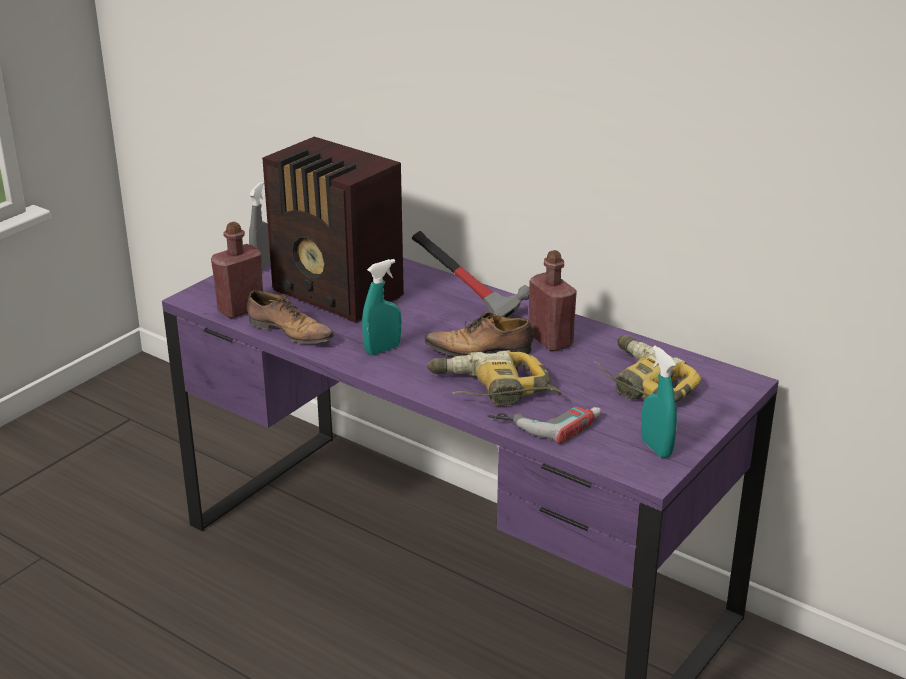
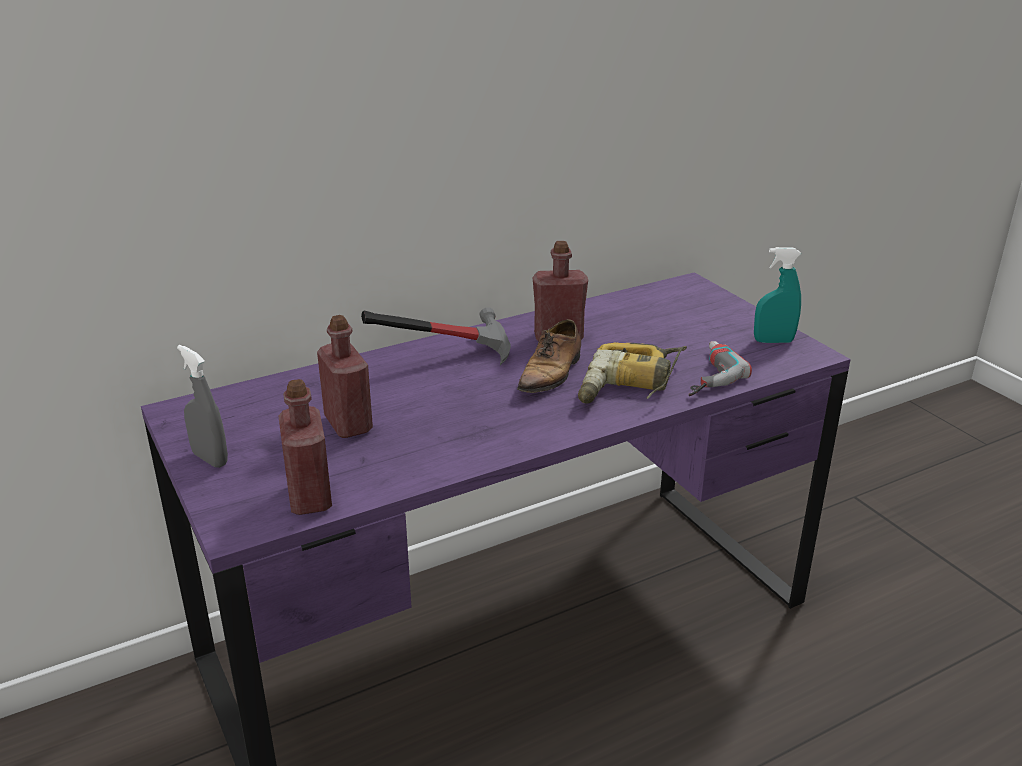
camera: 65 degrees left, 0 degrees up
shoe [247,291,334,343] -> none
radio [262,137,404,323] -> red bottle [317,315,373,438]
turquoise spray bottle [362,259,402,355] -> none
power drill [594,335,701,402] -> none

